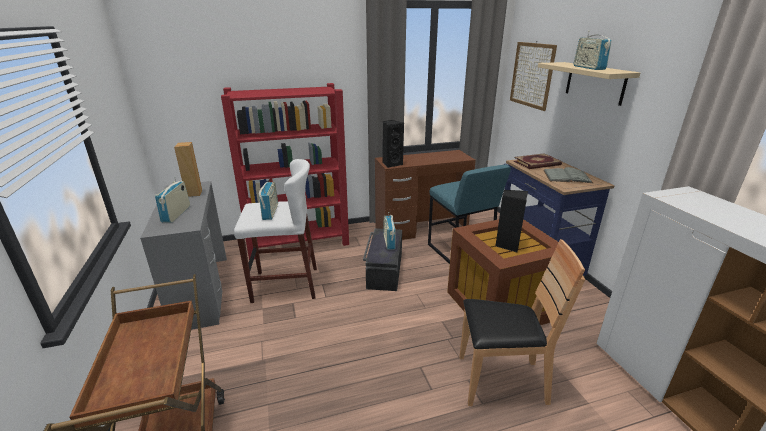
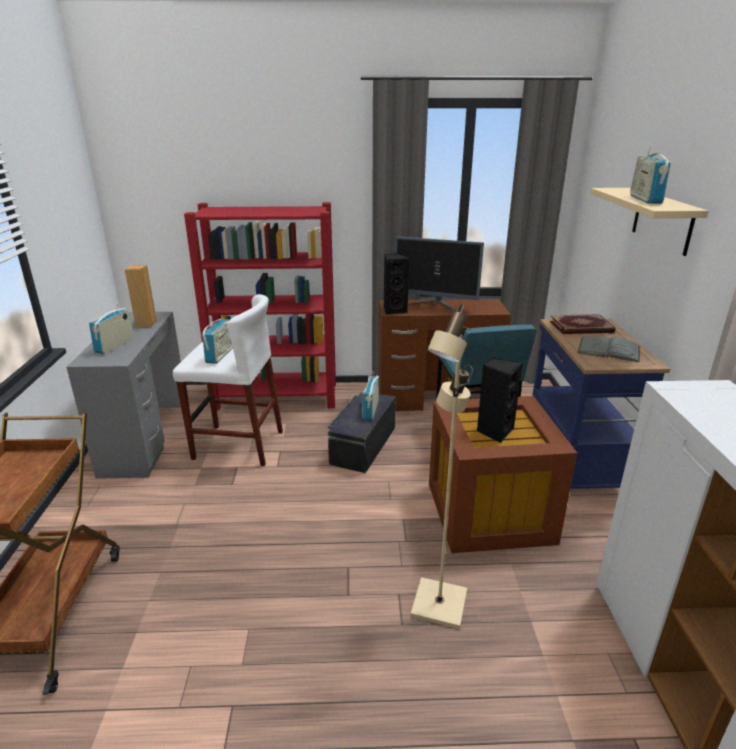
camera: 15 degrees right, 0 degrees up
brown chair [459,239,585,406] -> beige floor lamp [410,304,473,629]
picture [510,41,557,111] -> none
none -> monitor [395,236,484,312]

